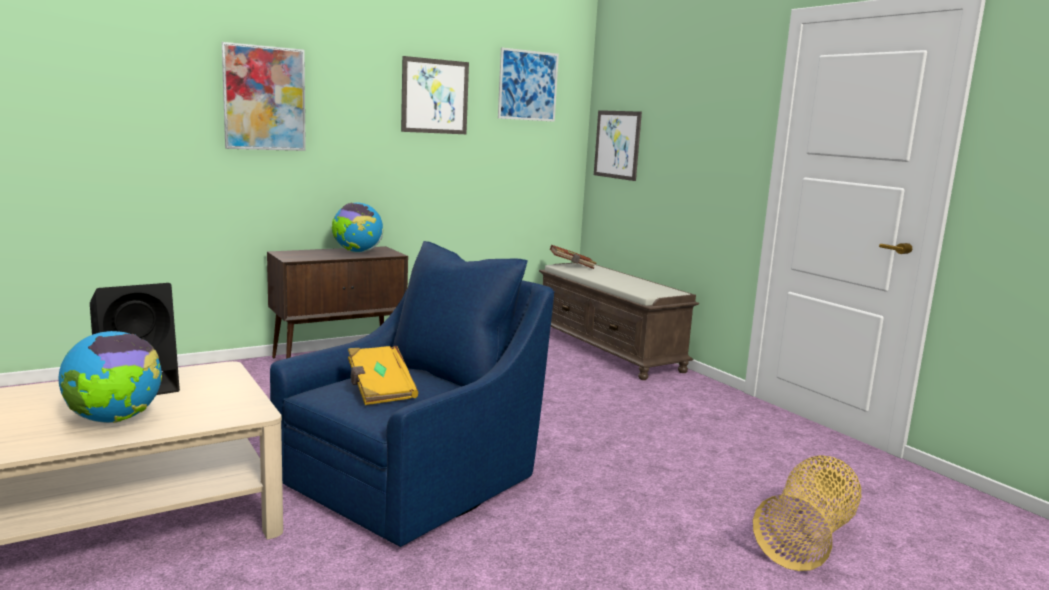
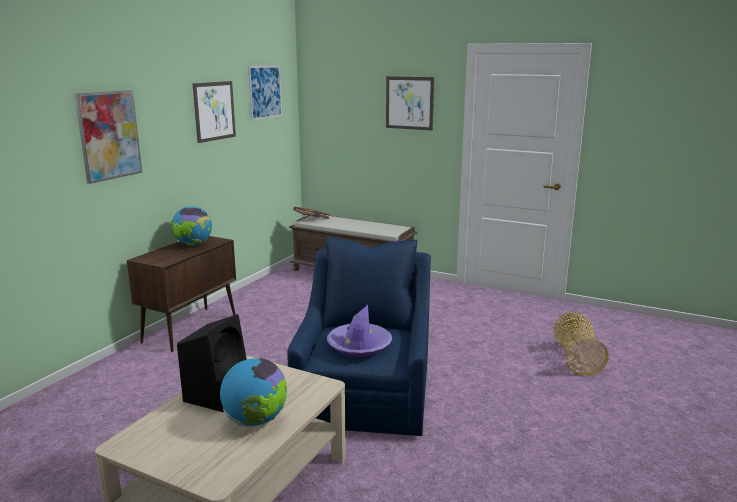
camera: 30 degrees left, 5 degrees up
yellow book [348,346,418,405] -> purple hat [327,305,392,357]
picture [594,110,642,181] -> picture moved to [386,76,434,130]

